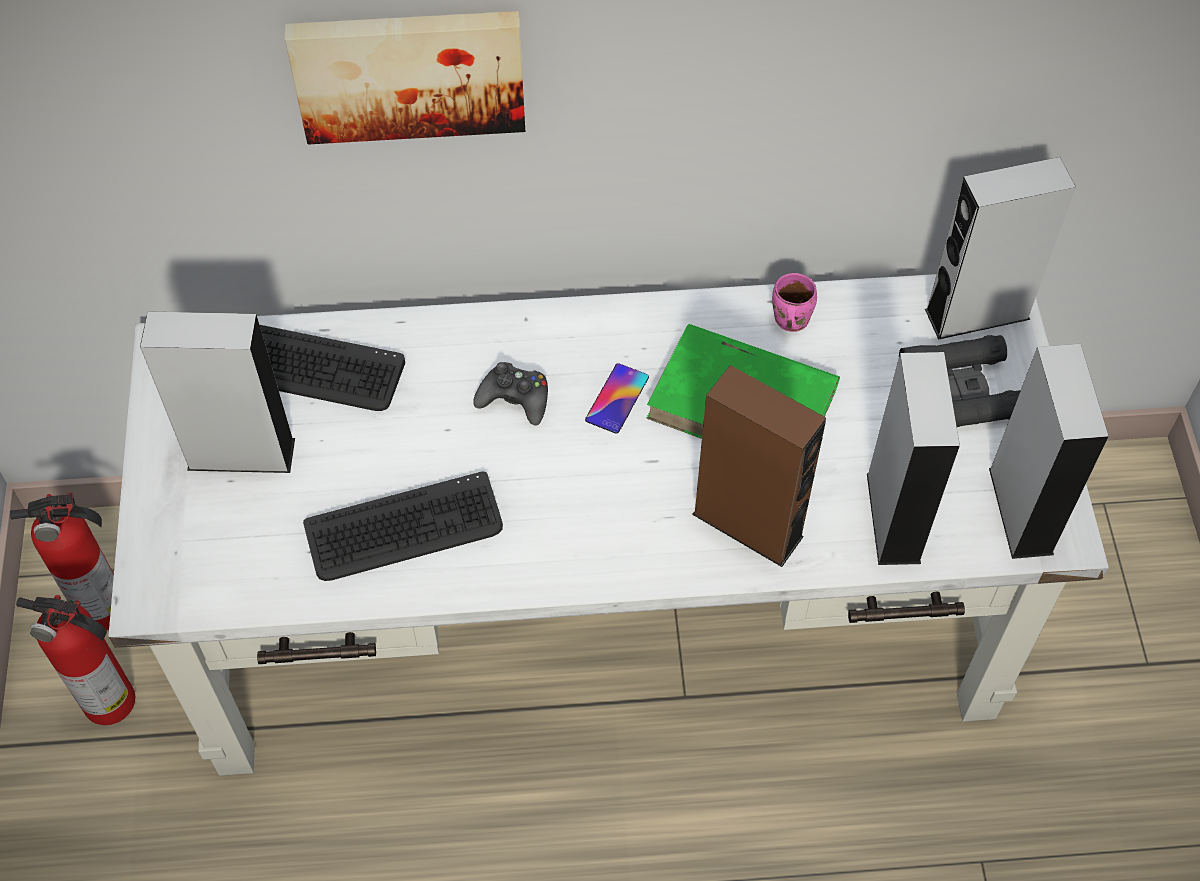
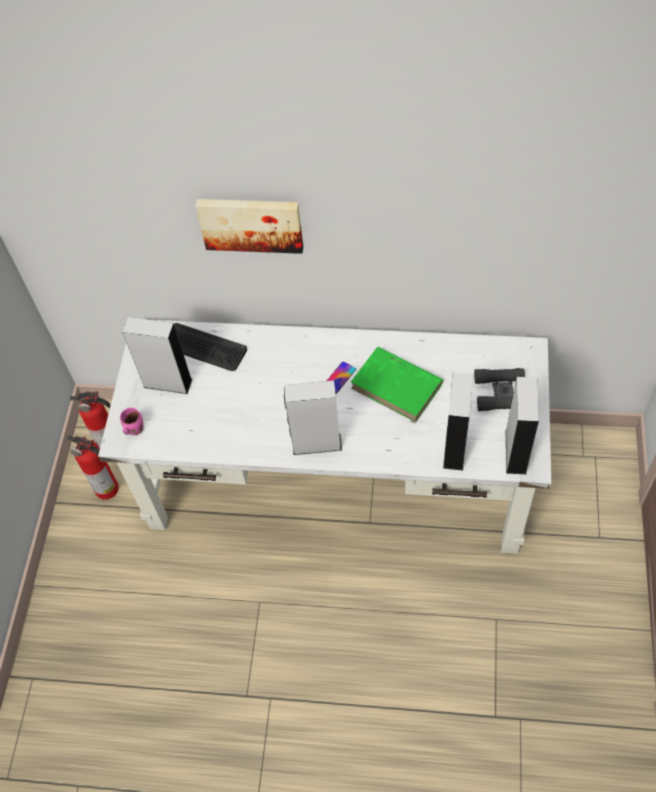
camera: 15 degrees right, 0 degrees up
keyboard [303,471,503,581] -> none
black game controller [473,362,548,426] -> none
brown speaker [692,365,826,567] -> none
pink mug [772,273,817,332] -> pink mug moved to [120,408,143,435]
grey speaker [925,157,1076,340] -> grey speaker moved to [284,380,342,455]

